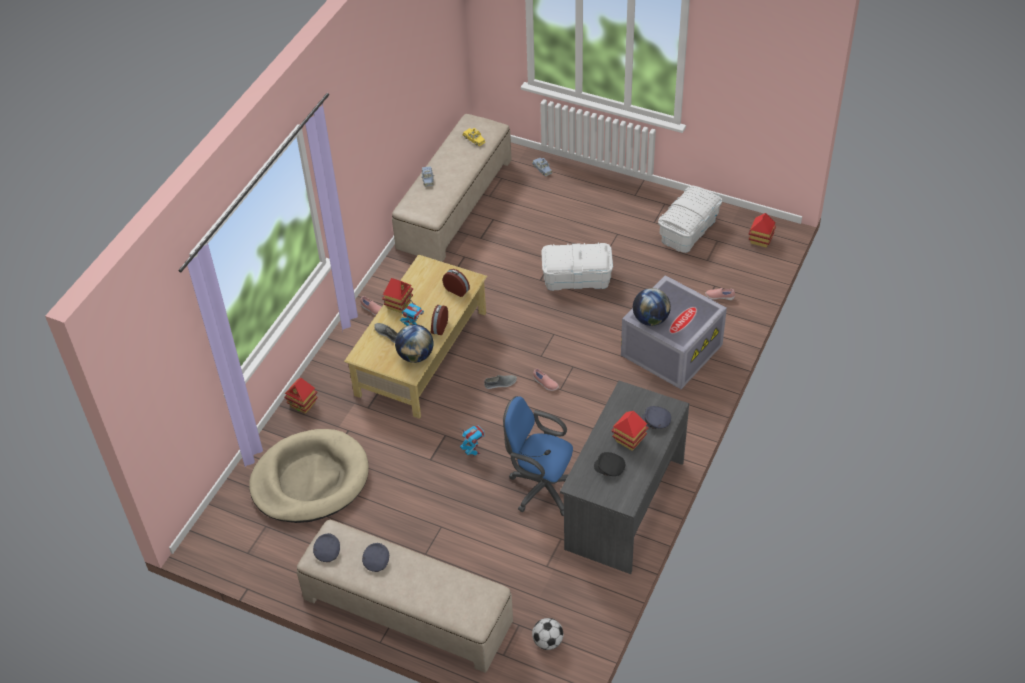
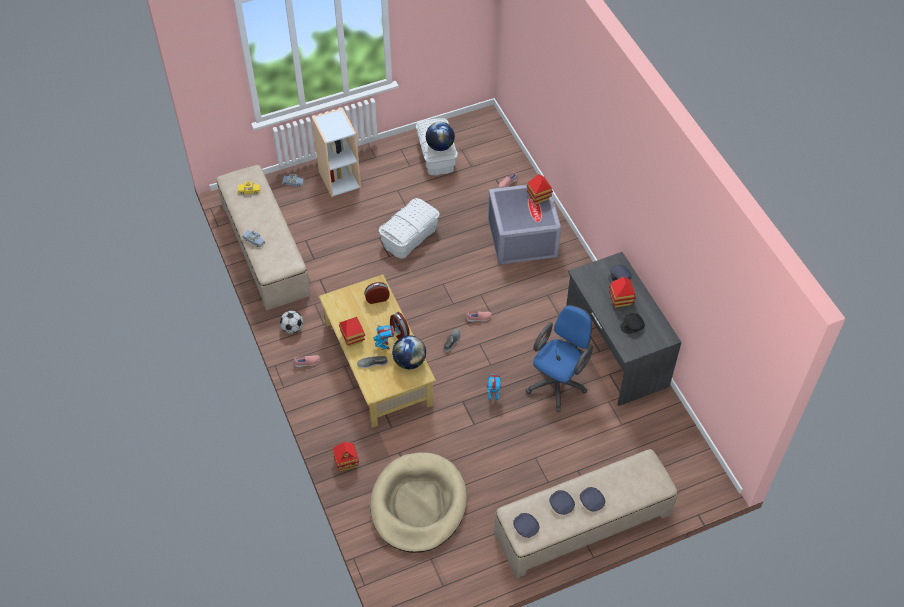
camera: 50 degrees left, 5 degrees up
blue office chair [503,396,573,516] -> blue office chair turned 150 degrees clockwise [526,305,593,412]
football [532,618,564,650] -> football moved to [280,311,303,334]
globe [633,288,671,326] -> globe moved to [426,122,455,151]
toy house [748,213,776,248] -> toy house moved to [526,174,553,204]
none -> bookcase [312,108,361,197]
none -> grey cap [580,487,605,512]

